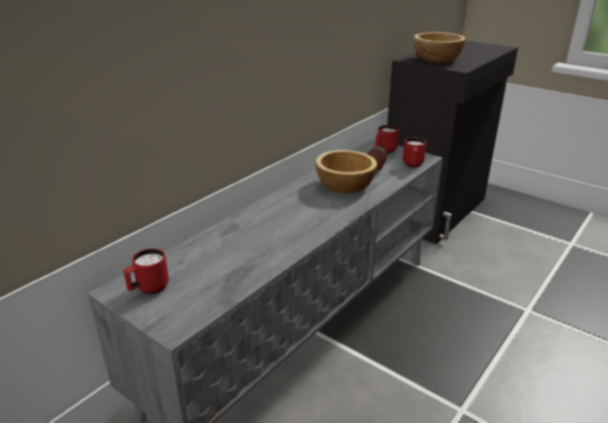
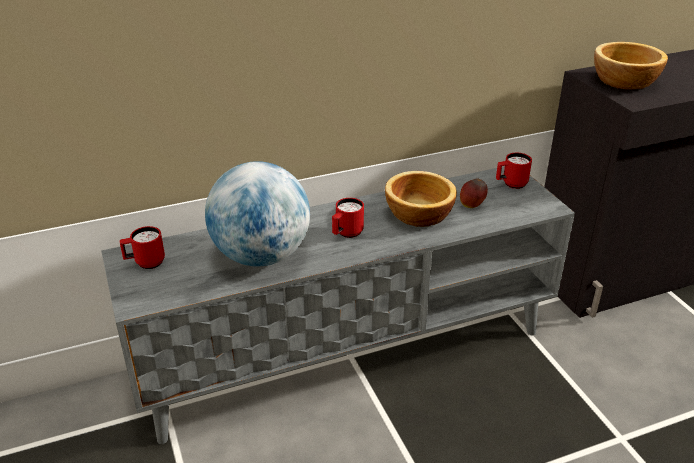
camera: 30 degrees right, 5 degrees up
red mug [403,138,426,167] -> red mug moved to [332,198,364,238]
none -> globe [205,161,310,266]

